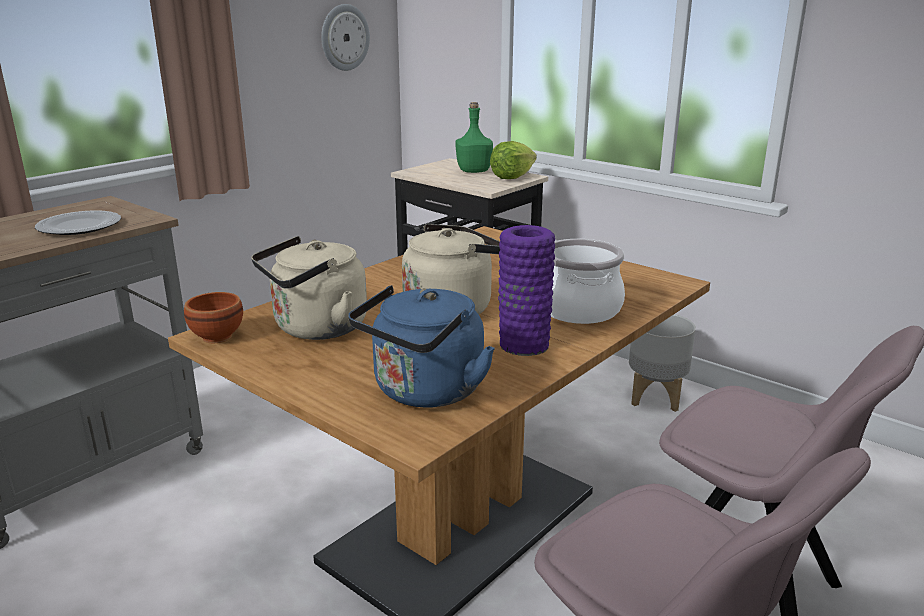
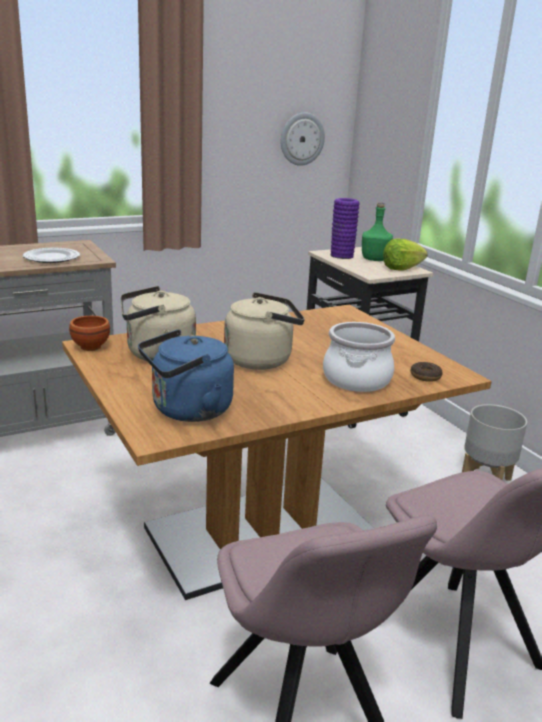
camera: 20 degrees right, 0 degrees up
purple vase [498,225,555,356] -> purple vase moved to [331,198,359,259]
none -> donut [410,362,443,382]

